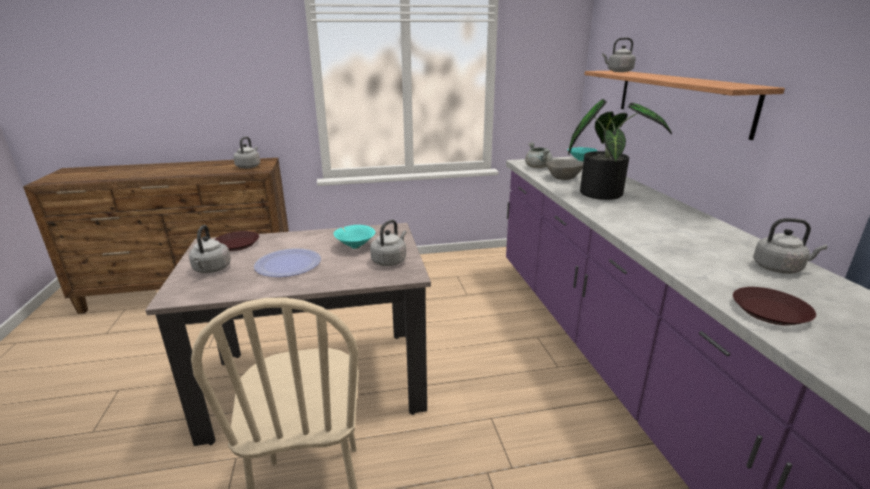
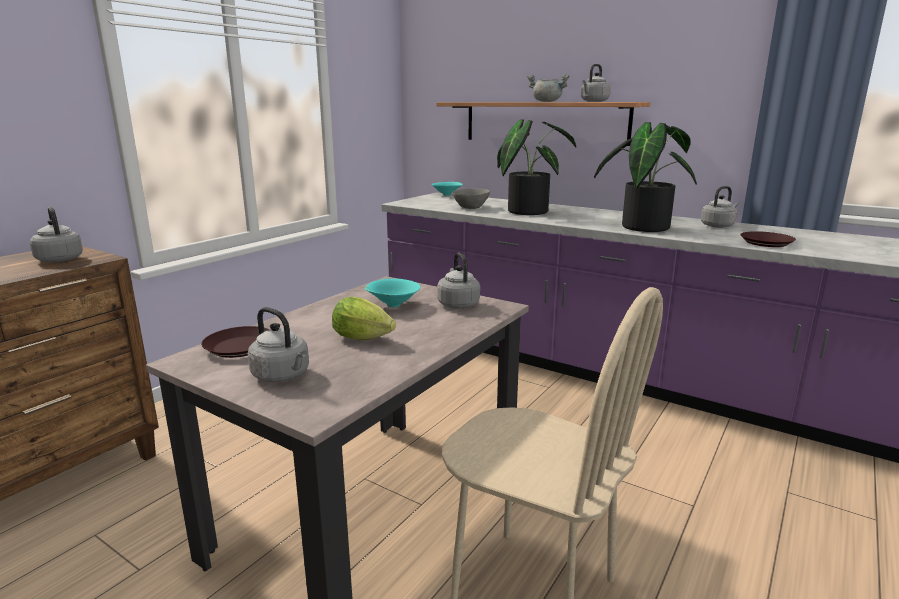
camera: 45 degrees left, 5 degrees down
plate [254,248,321,277] -> lettuce [332,297,396,341]
grey cooking pot [525,142,552,168] -> grey cooking pot moved to [527,74,570,102]
grey kettle [602,38,636,72] -> grey kettle moved to [581,64,611,102]
none -> potted plant [594,122,697,232]

